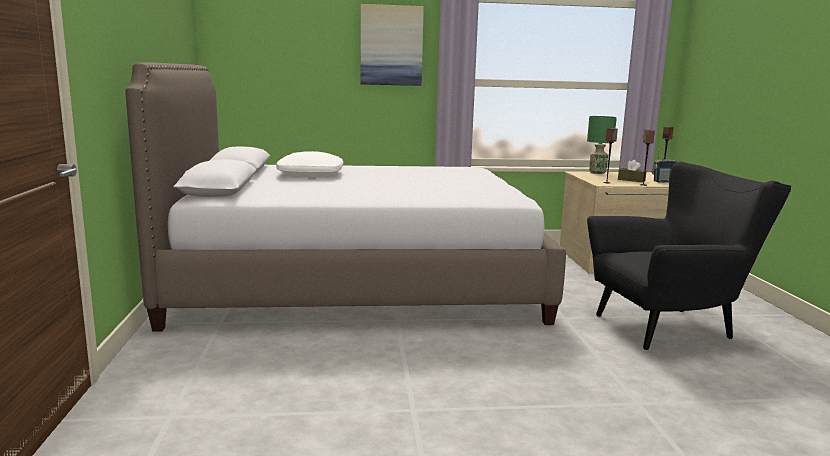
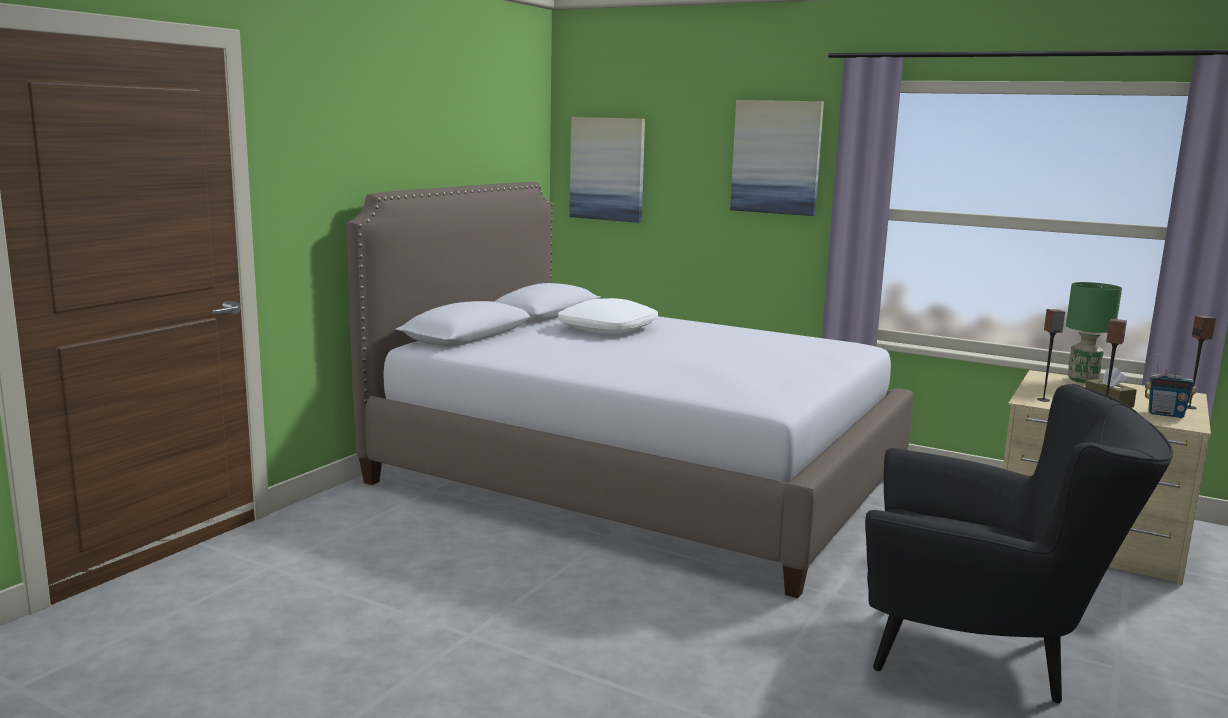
camera: 35 degrees right, 0 degrees up
none -> picture [570,117,645,223]

